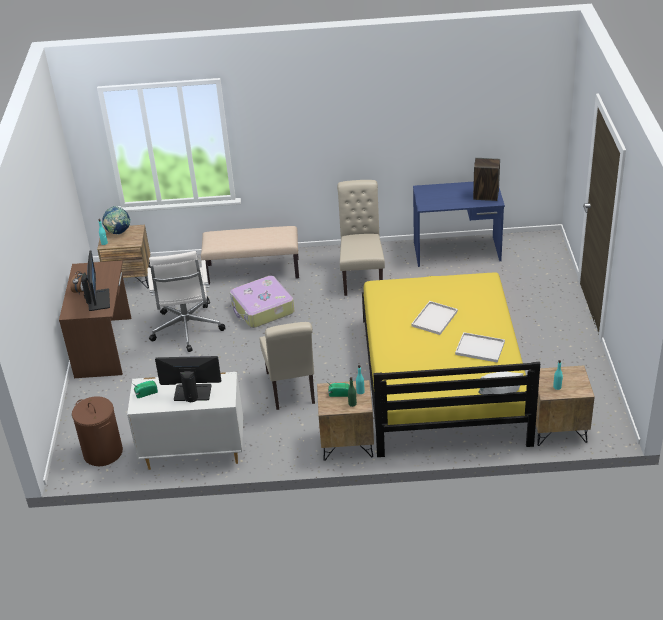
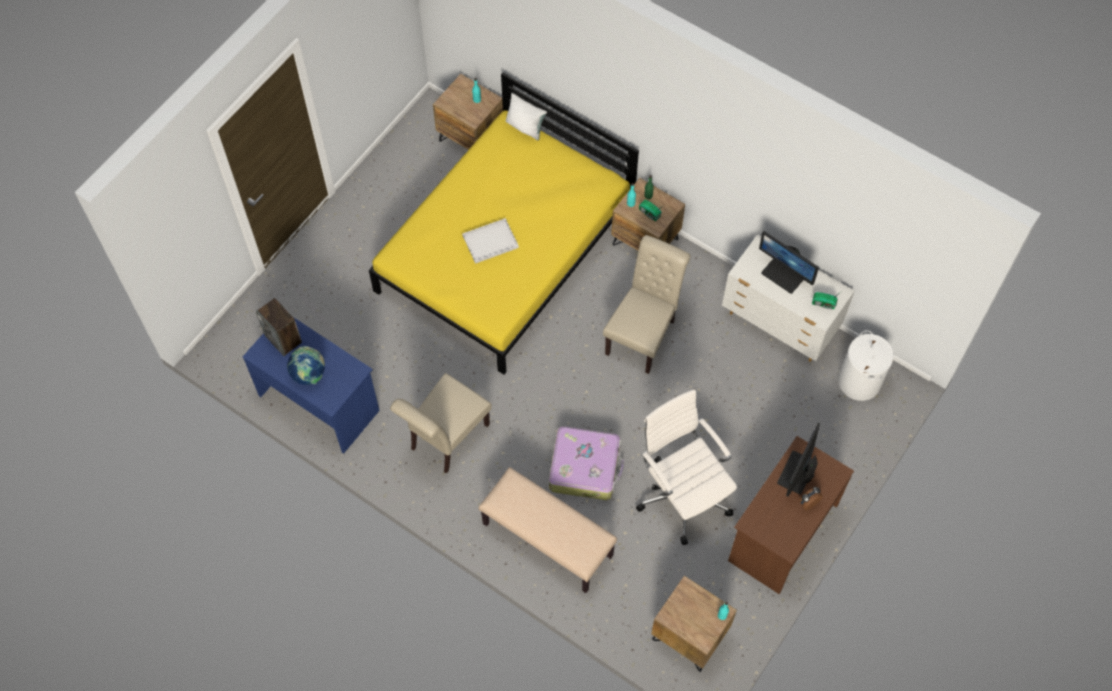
camera: 145 degrees left, 25 degrees up
brown laundry basket [72,396,123,466] -> white laundry basket [838,330,894,401]
globe [102,206,131,234] -> globe moved to [287,346,325,385]
white office chair [147,251,225,352] -> white office chair turned 60 degrees counterclockwise [636,389,737,545]
white tray [455,332,505,363] -> none

